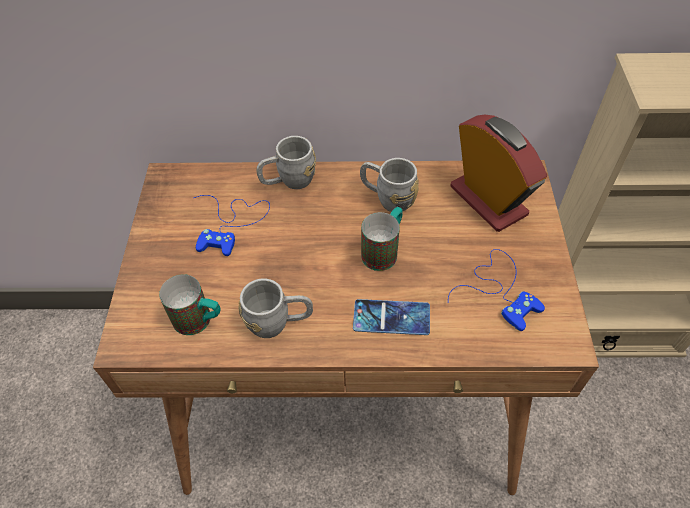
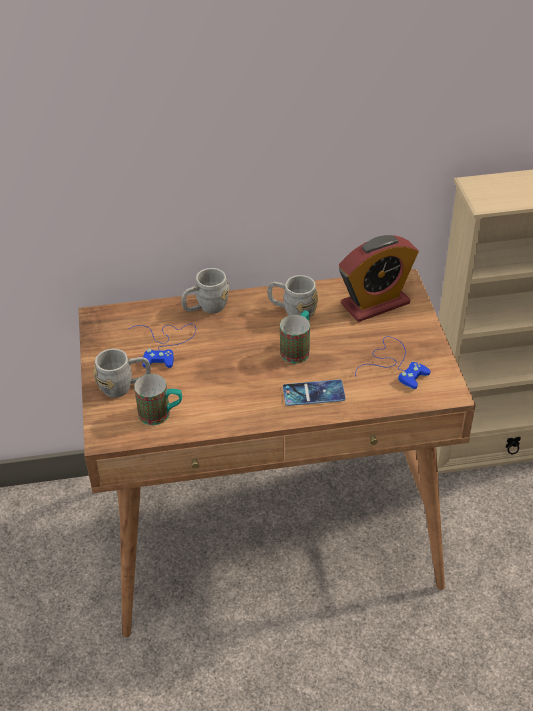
camera: 10 degrees left, 10 degrees down
grey mug [238,279,313,338] -> grey mug moved to [94,349,151,398]
alarm clock [450,115,547,232] -> alarm clock turned 105 degrees clockwise [339,235,419,322]

